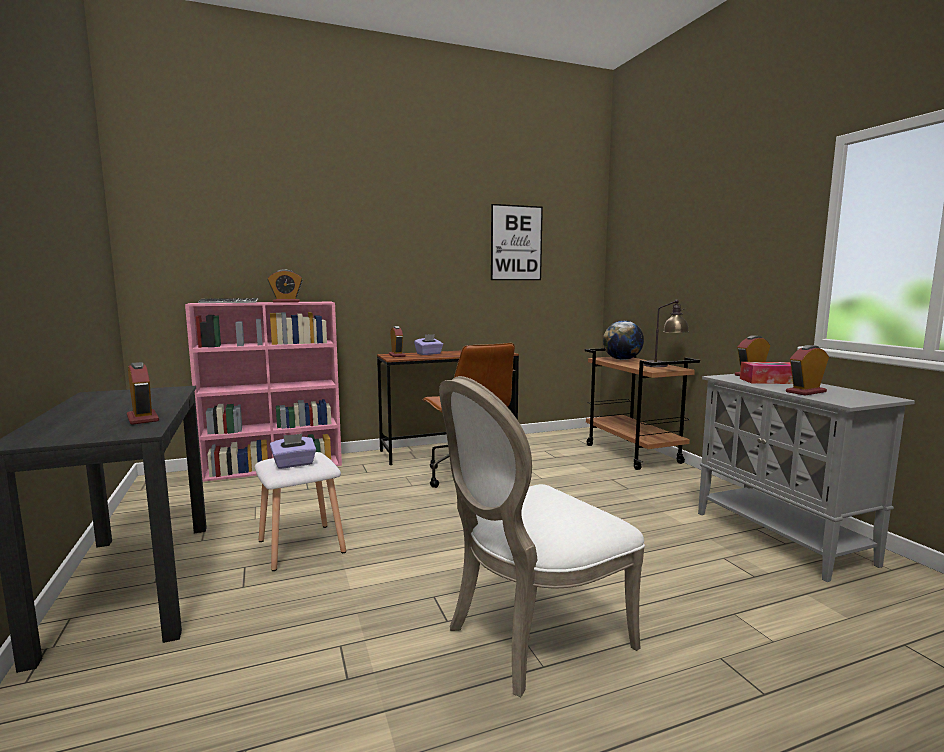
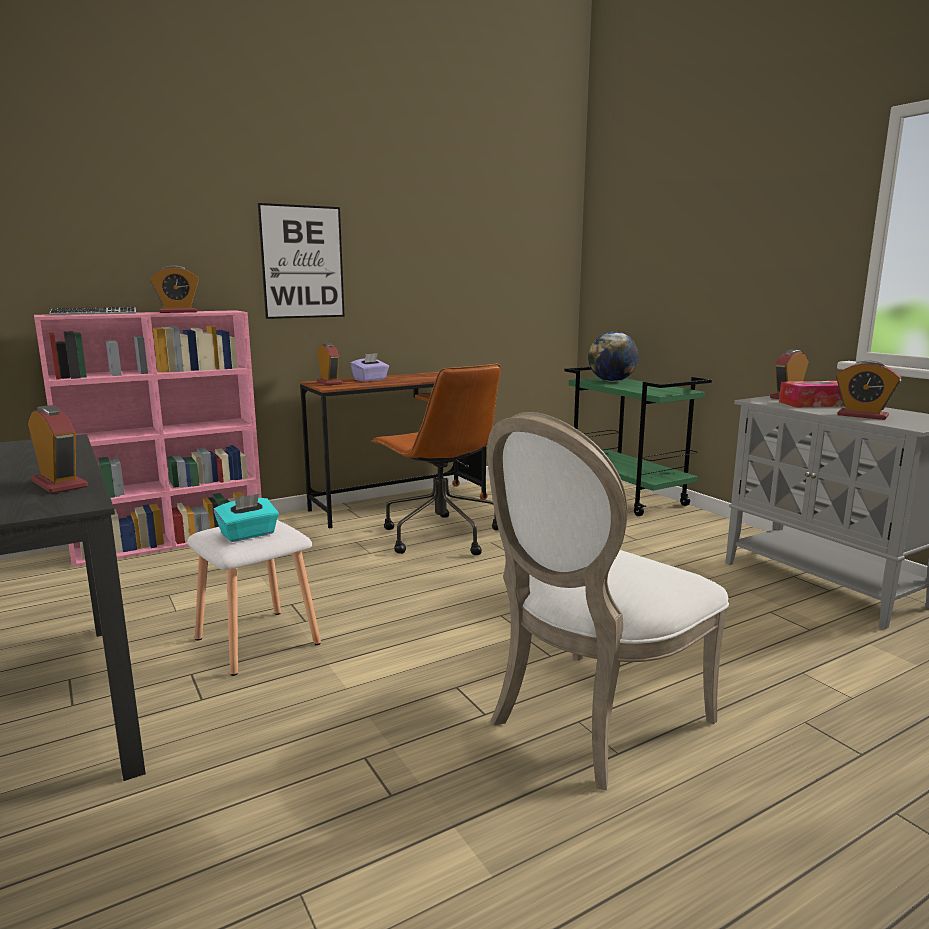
camera: 10 degrees left, 5 degrees up
purple tissue box [270,434,316,469] -> turquoise tissue box [214,494,279,542]
picture [491,204,543,280] -> picture moved to [258,203,345,319]
brown cart [585,348,700,470] -> green cart [565,367,712,516]
table lamp [643,300,689,367] -> none
alarm clock [786,345,829,396] -> alarm clock turned 105 degrees counterclockwise [836,361,901,420]

